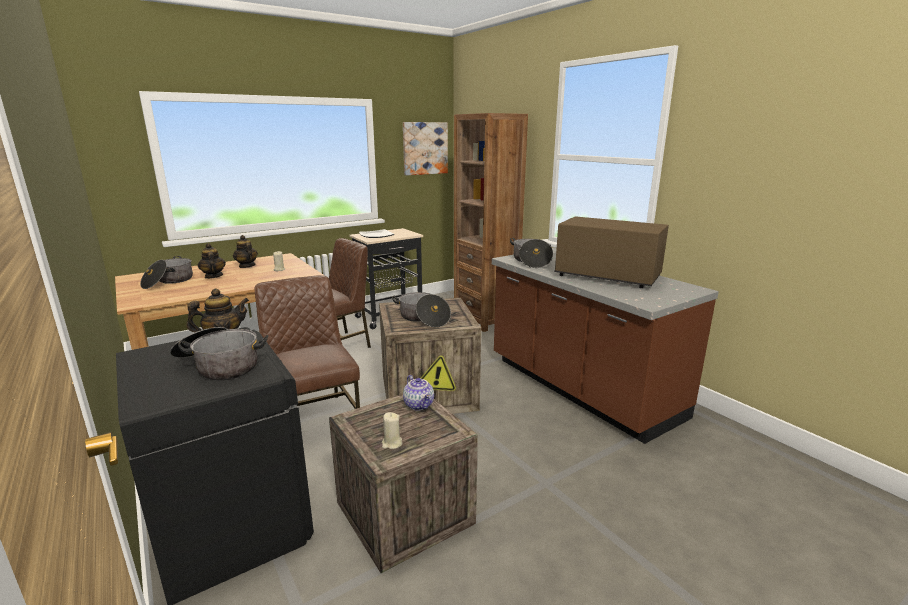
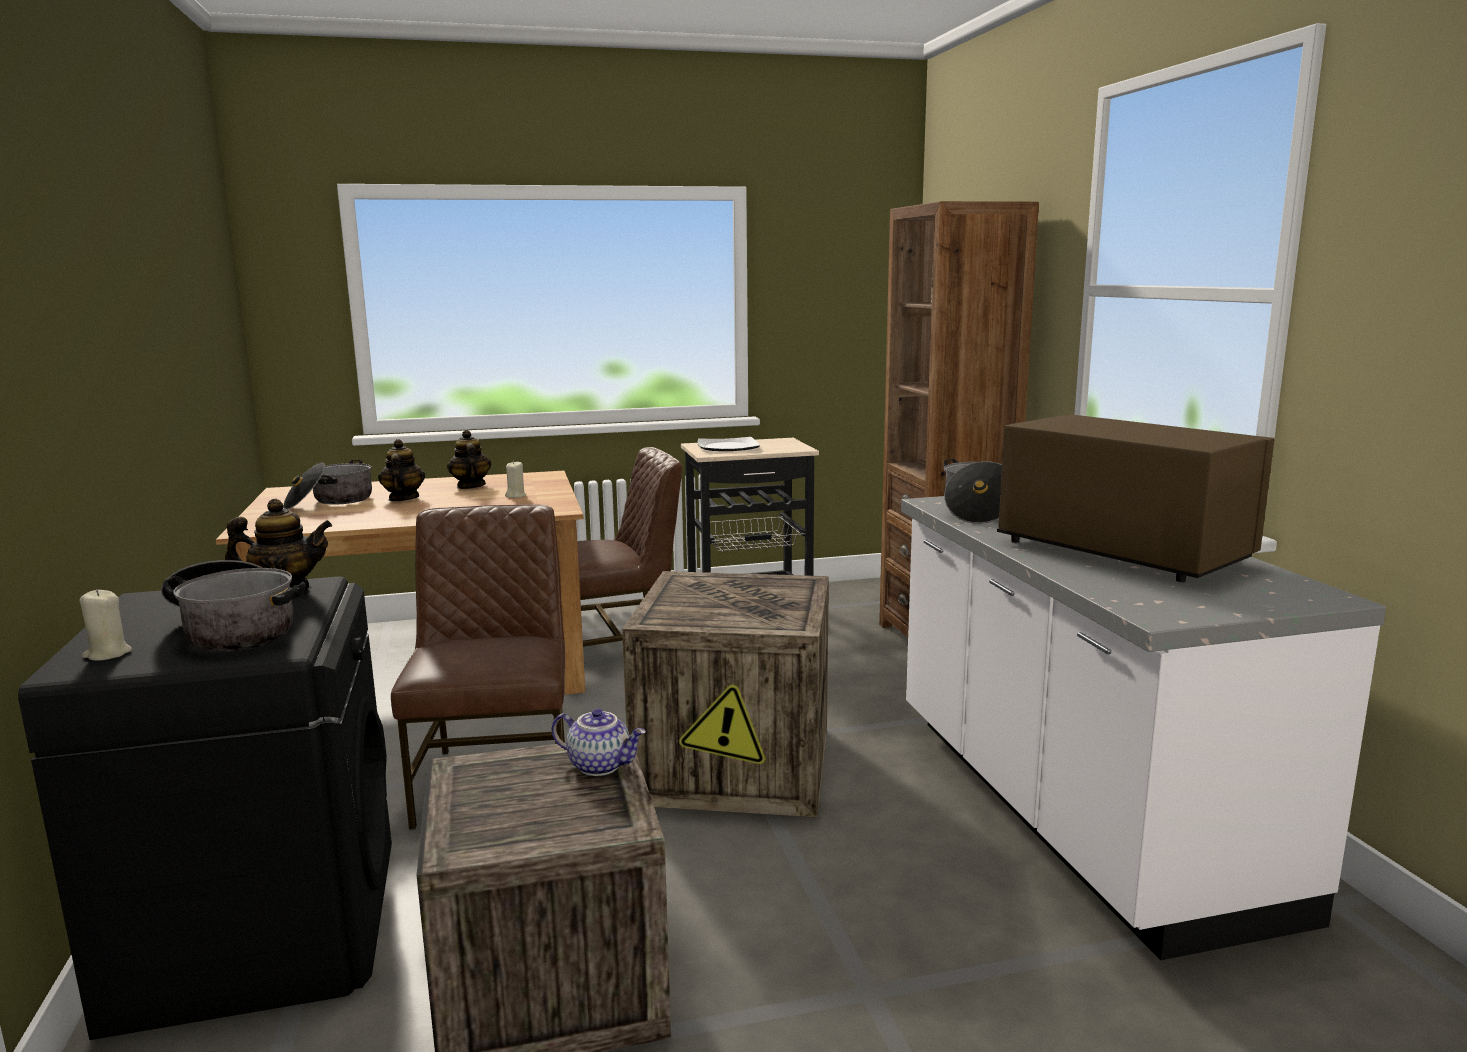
camera: 20 degrees right, 5 degrees down
beige candle [382,412,402,449] -> beige candle moved to [80,589,132,661]
cooking pot [392,292,451,327] -> none
picture [403,122,448,175] -> none
teapot [403,375,434,411] -> teapot turned 60 degrees counterclockwise [552,708,646,776]
brown counter [492,248,719,444] -> white counter [901,496,1386,960]

